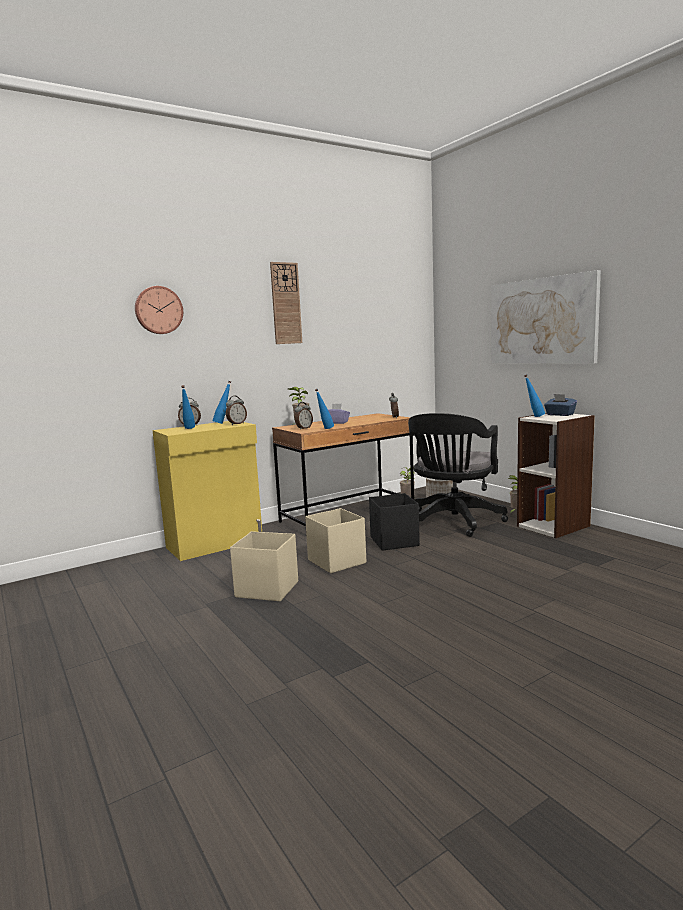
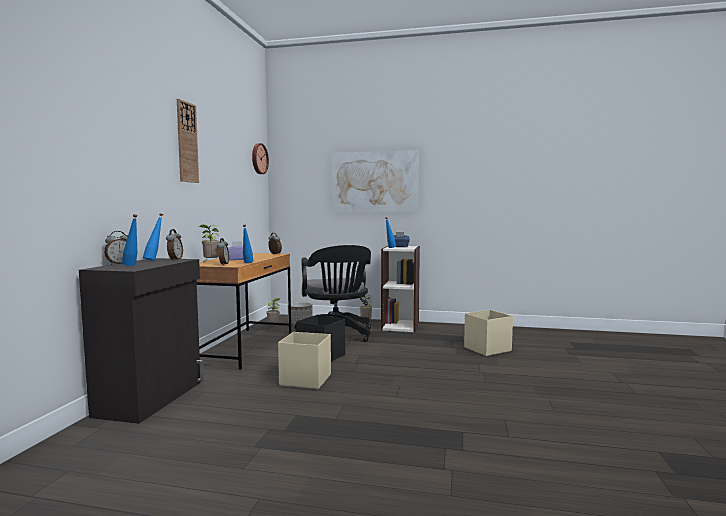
camera: 45 degrees left, 5 degrees down
wall clock [135,286,183,334] -> wall clock moved to [252,143,269,174]
yellow cabinet [152,421,262,561] -> black cabinet [79,258,204,424]
beige storage box [230,531,298,601] -> beige storage box moved to [464,310,513,356]

